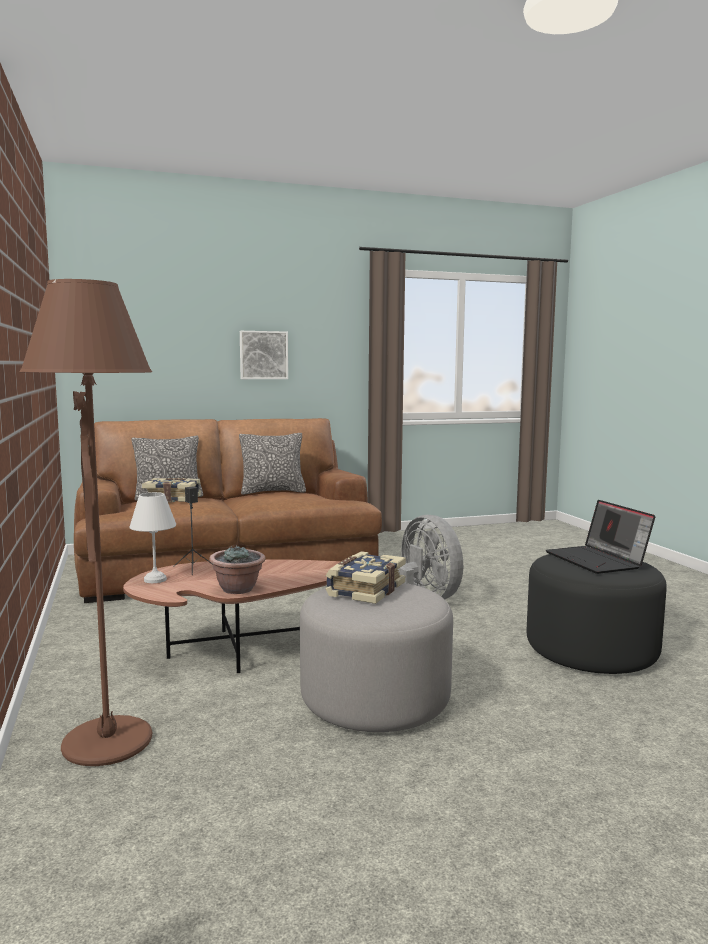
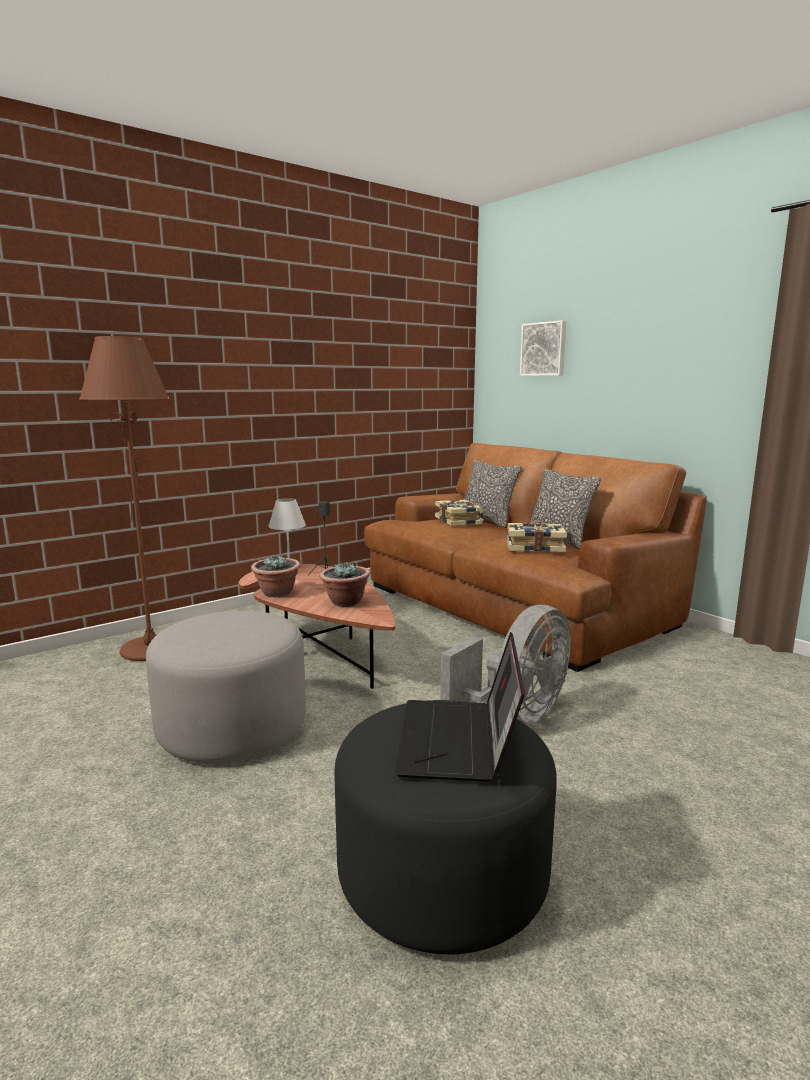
camera: 70 degrees right, 5 degrees up
picture [240,331,288,379] -> picture moved to [520,320,566,376]
book [326,551,406,604] -> book moved to [507,523,567,553]
laptop [546,500,655,574] -> laptop turned 45 degrees counterclockwise [395,632,525,782]
none -> potted plant [319,562,370,607]

